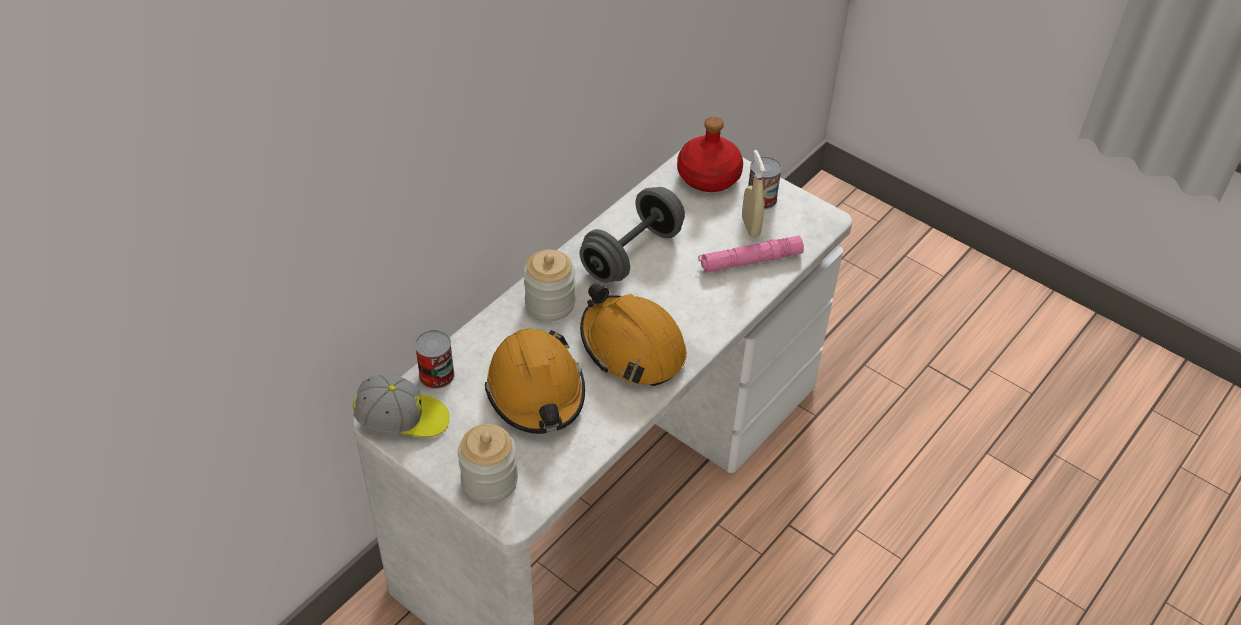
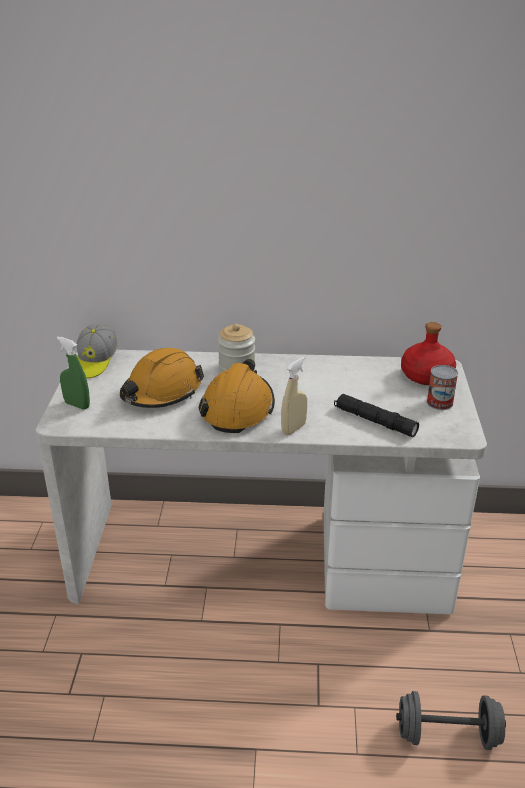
camera: 55 degrees right, 15 degrees down
cap [353,374,450,437] -> cap turned 45 degrees clockwise [77,324,118,378]
can [415,330,455,389] -> none
jar [458,424,518,503] -> green spray bottle [57,337,90,409]
grey dumbbell [579,187,685,283] -> grey dumbbell moved to [396,691,506,750]
pink flashlight [698,236,804,273] -> black flashlight [334,394,419,437]
beige spray bottle [742,150,765,238] -> beige spray bottle moved to [281,356,307,435]

